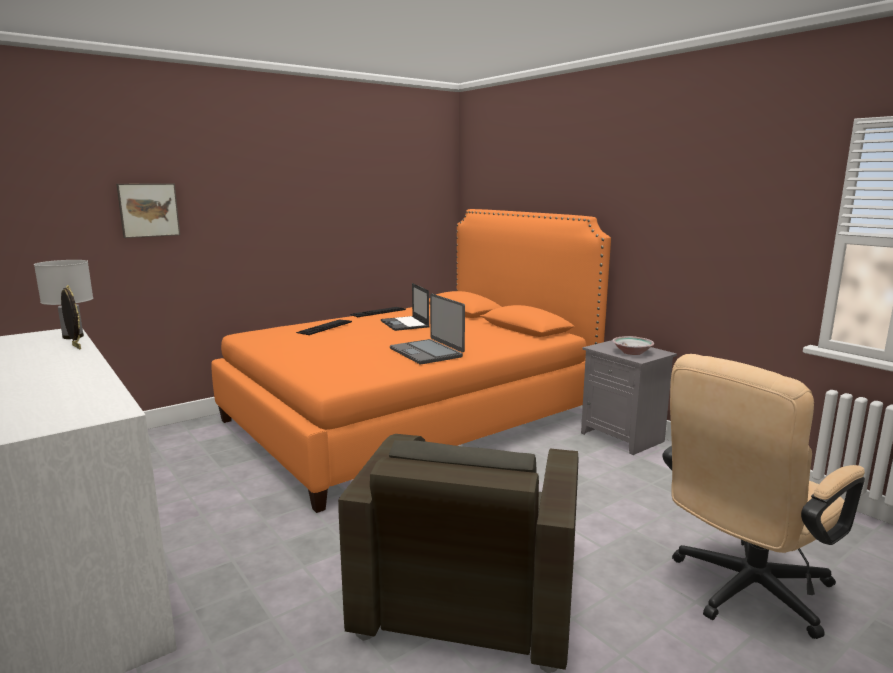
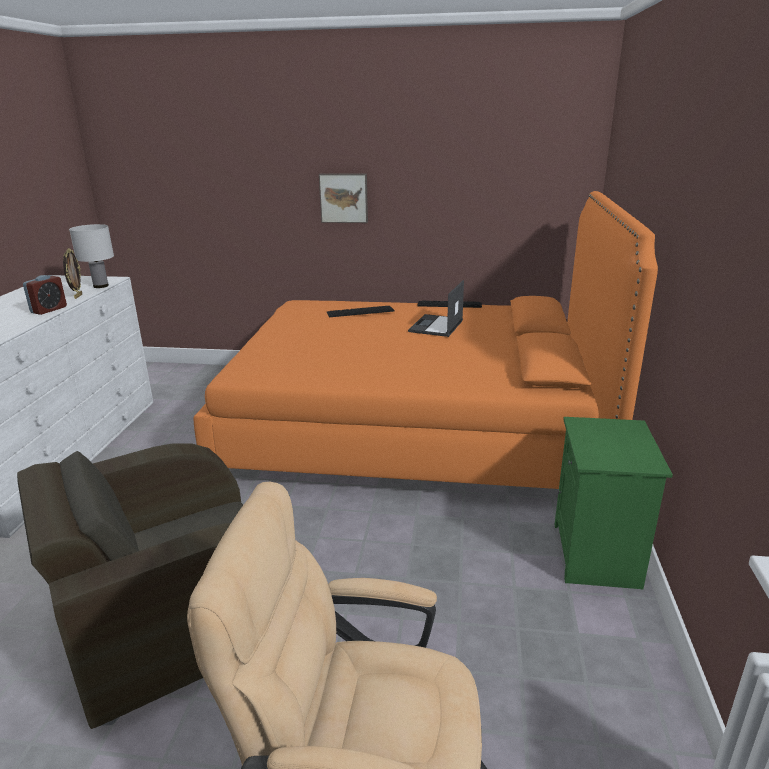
camera: 45 degrees right, 10 degrees up
picture [116,183,180,238] -> picture moved to [319,174,368,223]
laptop [390,294,465,364] -> none
grey nightstand [581,340,677,455] -> green nightstand [554,417,673,589]
bowl [612,336,654,355] -> none
none -> alarm clock [23,275,67,315]

